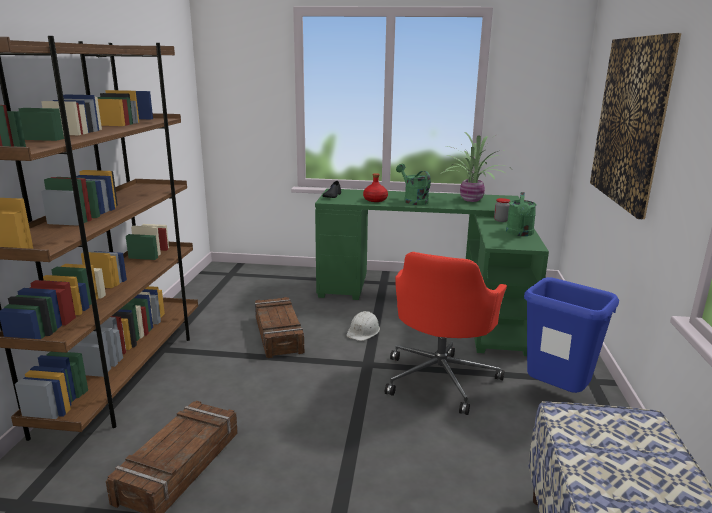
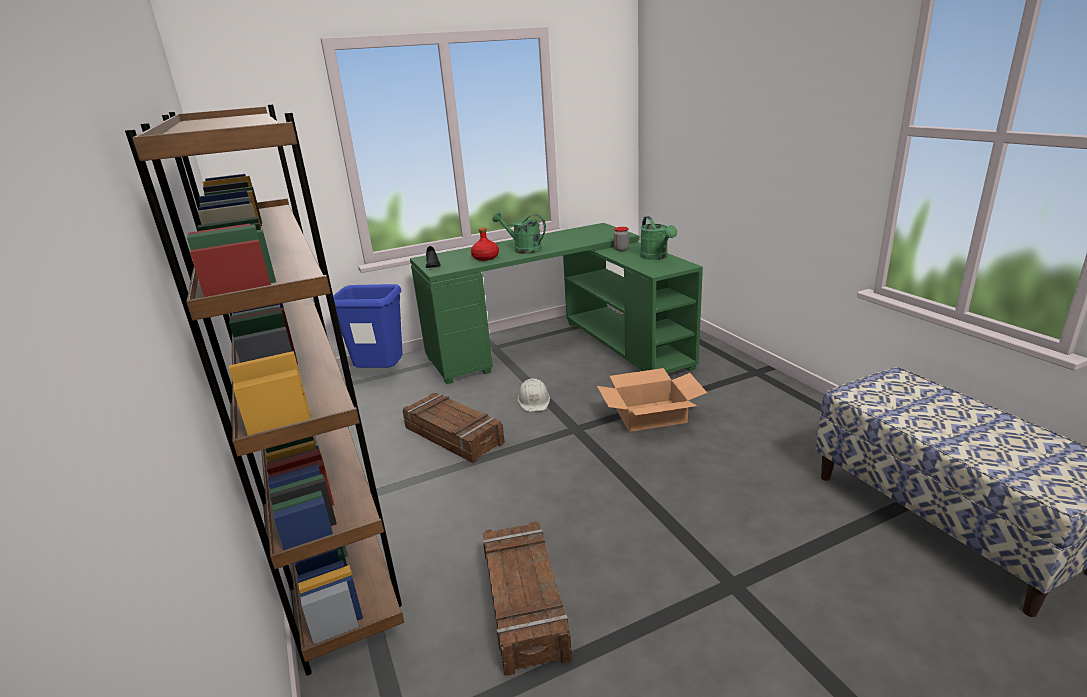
camera: 30 degrees left, 5 degrees up
red office chair [385,252,507,415] -> cardboard box [597,368,707,432]
potted plant [439,132,506,202] -> none
blue trash can [524,277,619,393] -> blue trash can moved to [333,284,403,368]
picture [590,33,681,219] -> none

